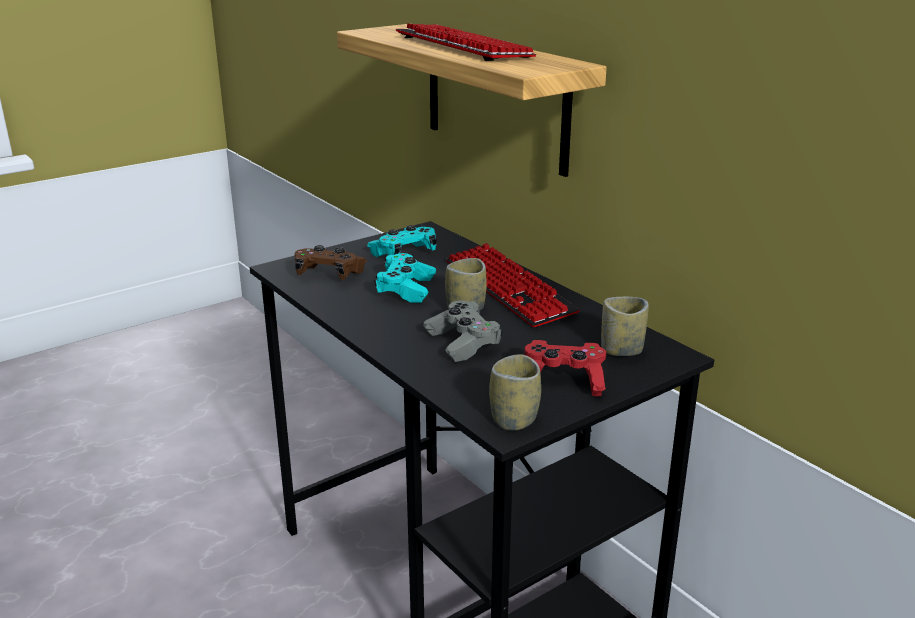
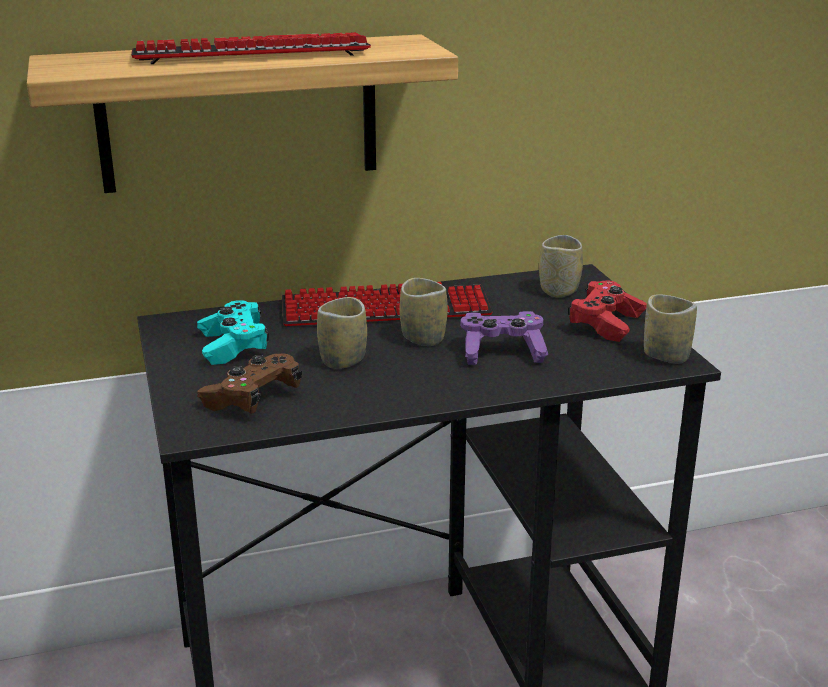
camera: 70 degrees left, 0 degrees up
turquoise game controller [374,253,436,303] -> cup [317,297,367,369]
grey game controller [424,301,503,362] -> purple game controller [460,311,548,365]

